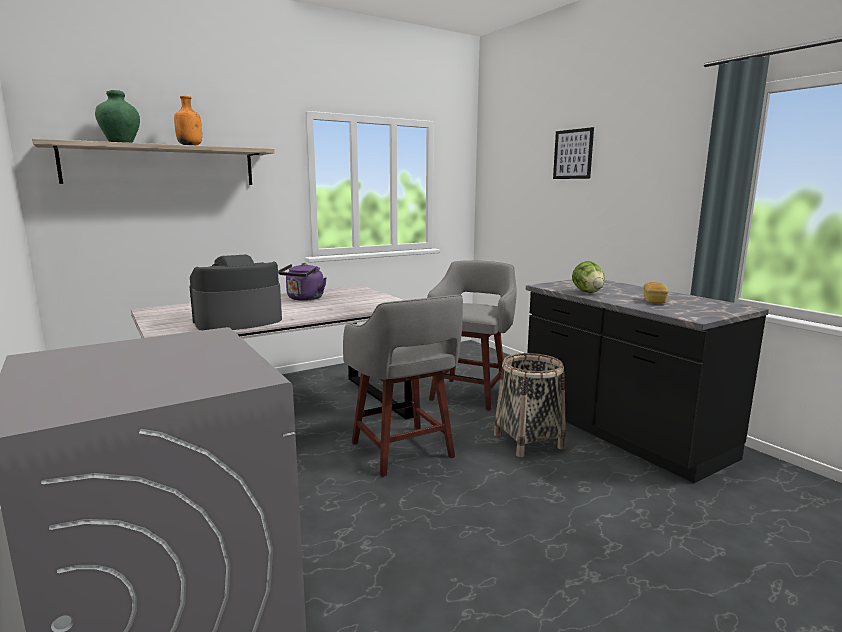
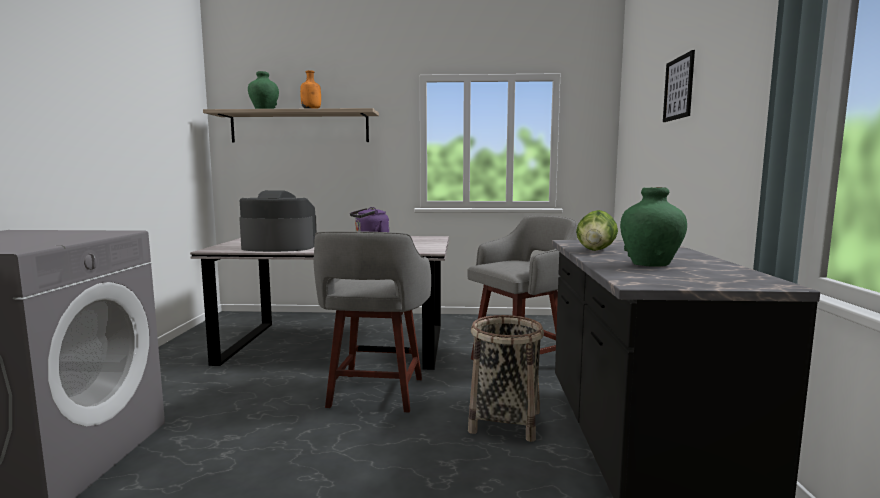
camera: 35 degrees right, 5 degrees down
bread [644,282,668,303] -> green vase [620,187,687,267]

